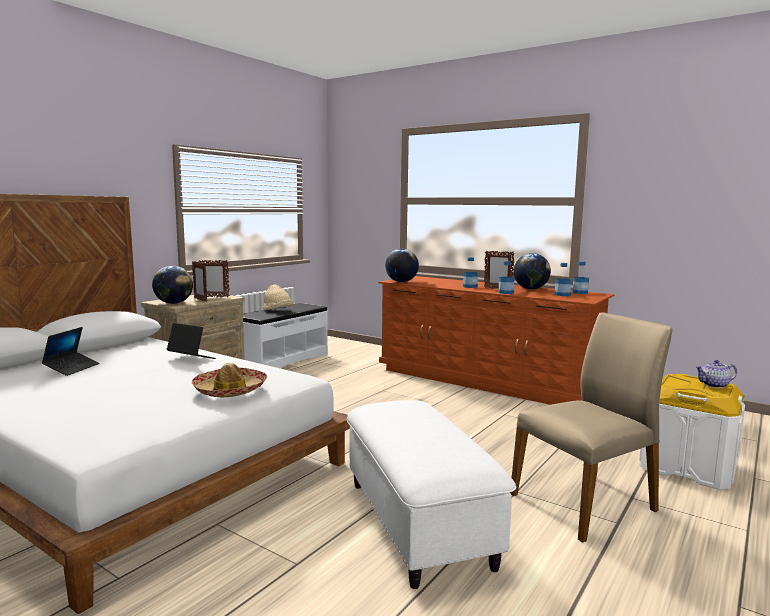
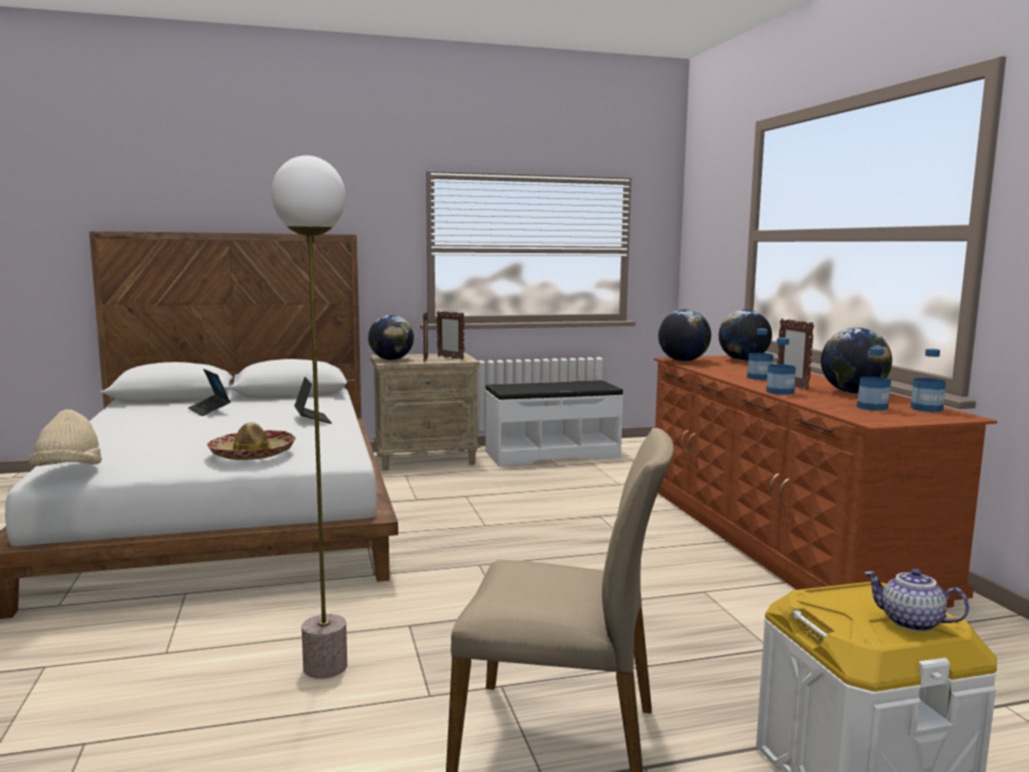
camera: 40 degrees right, 0 degrees up
laptop [42,327,99,376] -> laptop turned 90 degrees clockwise [188,369,230,416]
beige hat [263,284,293,310] -> beige hat moved to [29,409,102,466]
white ottoman [347,400,516,589] -> floor lamp [271,155,347,678]
none -> globe [719,309,772,361]

